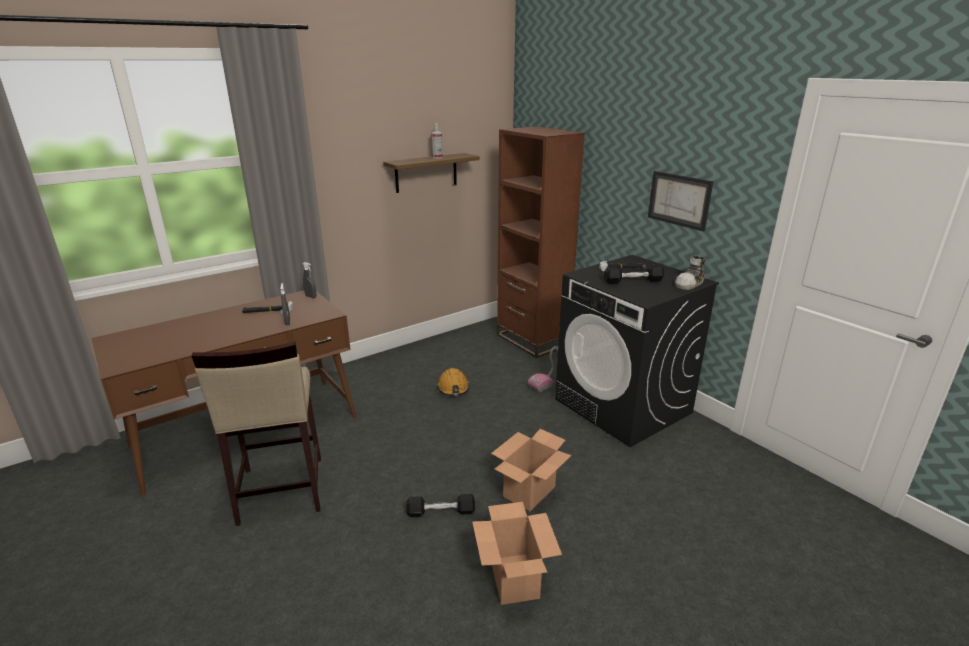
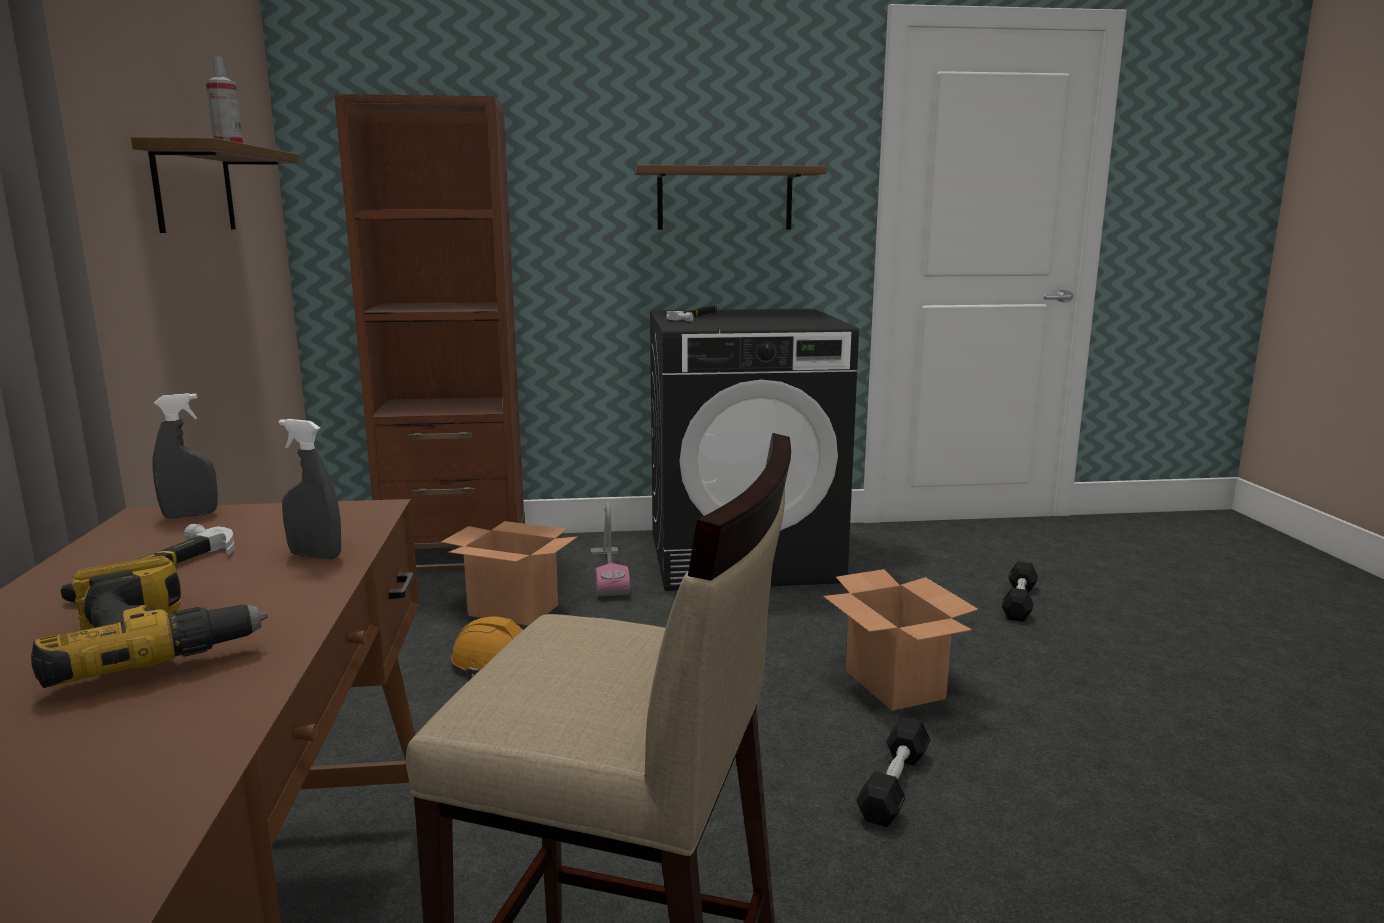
camera: 60 degrees left, 10 degrees down
cardboard box [472,502,562,605] -> cardboard box moved to [441,521,578,626]
black dumbbell [604,265,664,284] -> black dumbbell moved to [1002,562,1038,622]
picture [648,171,714,232] -> shelf [634,165,827,230]
shoe [675,256,705,290] -> none
none -> power drill [31,556,268,688]

